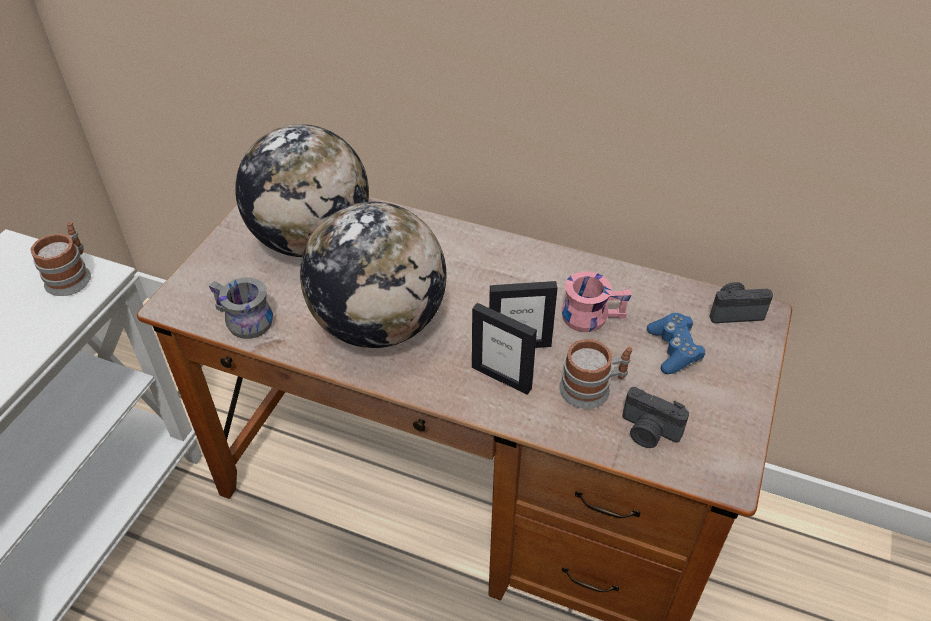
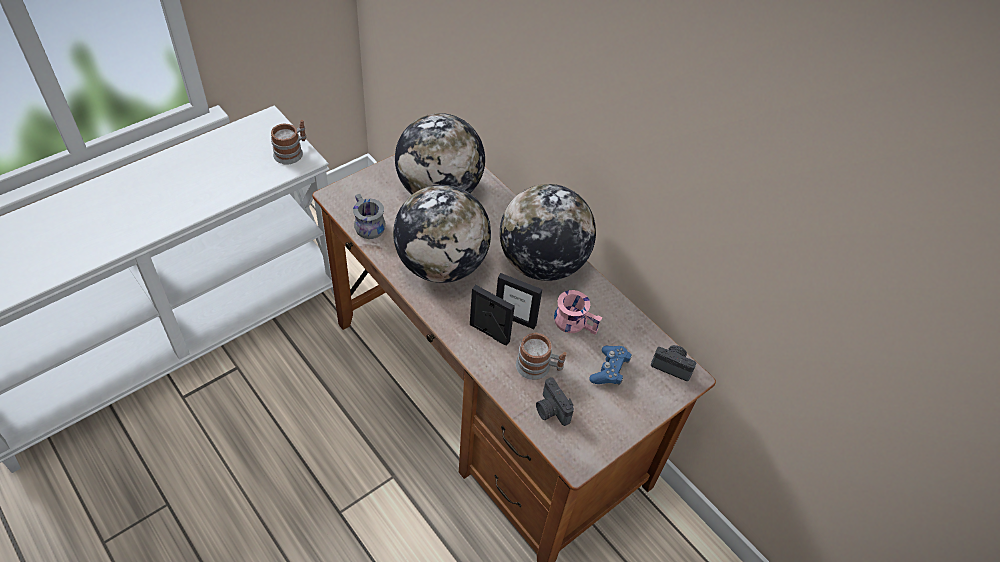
camera: 25 degrees right, 5 degrees up
picture frame [472,303,537,395] -> picture frame turned 150 degrees clockwise [470,285,515,346]
none -> globe [500,184,596,281]

